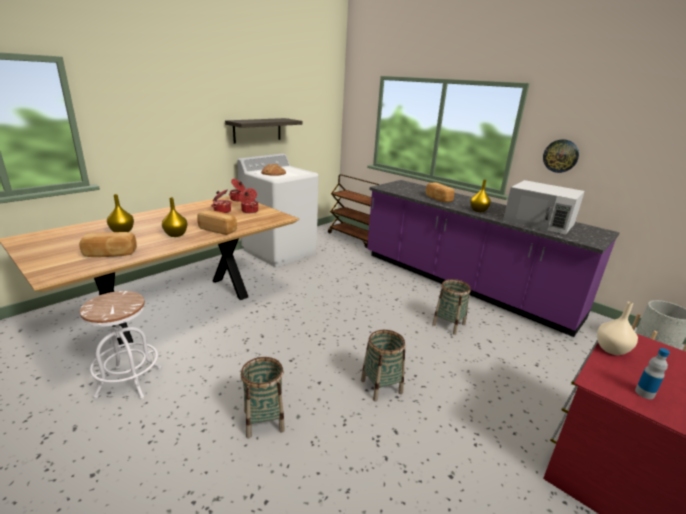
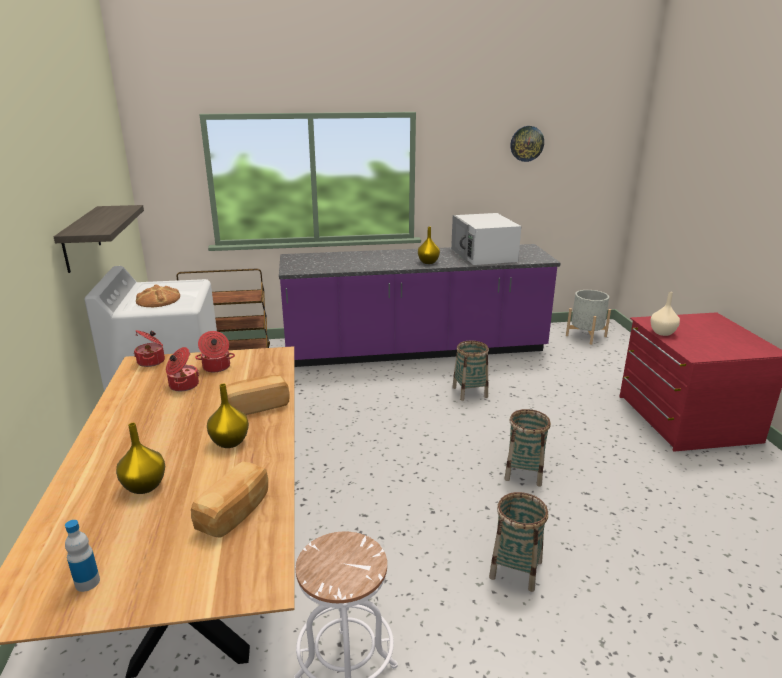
camera: 50 degrees left, 0 degrees up
bread [426,182,454,203] -> none
white microwave [503,180,585,235] -> white microwave turned 90 degrees clockwise [451,213,521,265]
wall clock [543,139,579,173] -> wall clock moved to [511,126,544,162]
bottle [635,348,670,399] -> bottle moved to [65,520,100,592]

